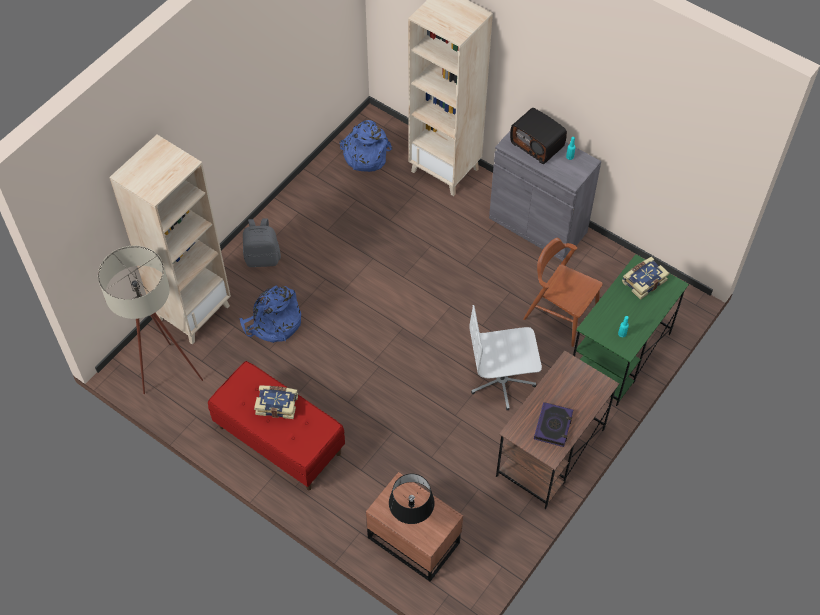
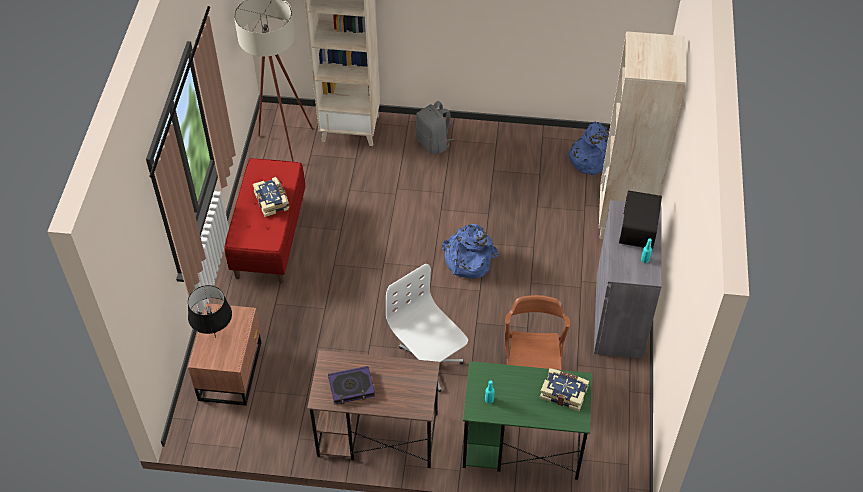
camera: 60 degrees right, 5 degrees down
blue backpack [239,285,301,343] -> blue backpack moved to [442,224,498,278]

